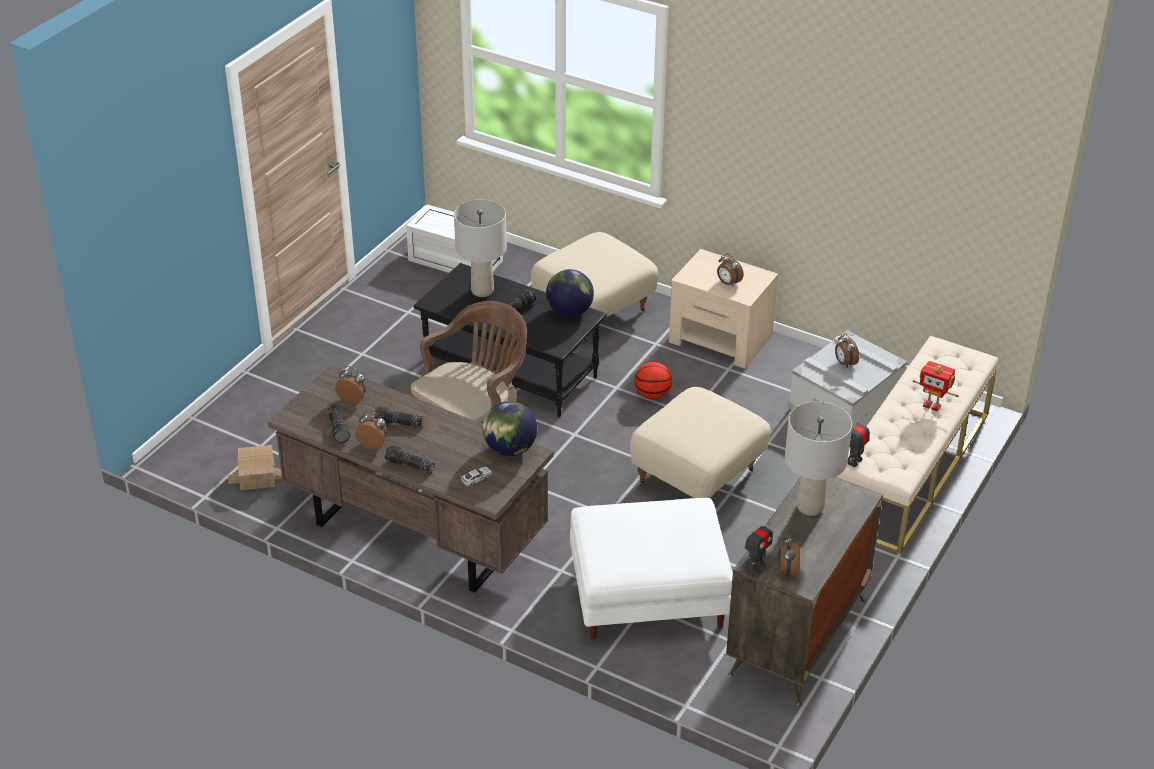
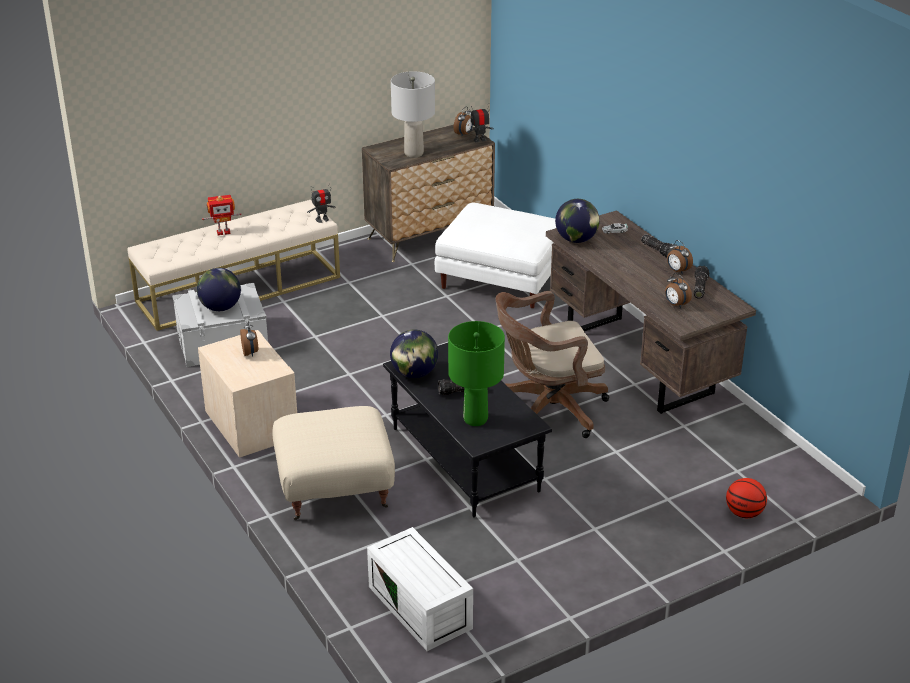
camera: 150 degrees left, 5 degrees down
toy house [228,445,282,490] -> none
flashlight [375,407,424,427] -> none
grey table lamp [454,199,507,297] -> green table lamp [448,321,505,426]
beige ottoman [630,387,771,498] -> none
basketball [635,362,672,400] -> basketball moved to [726,478,767,518]
alarm clock [835,333,859,368] -> globe [197,268,241,311]
toy robot [913,361,959,412] -> toy robot turned 105 degrees clockwise [202,195,241,235]

